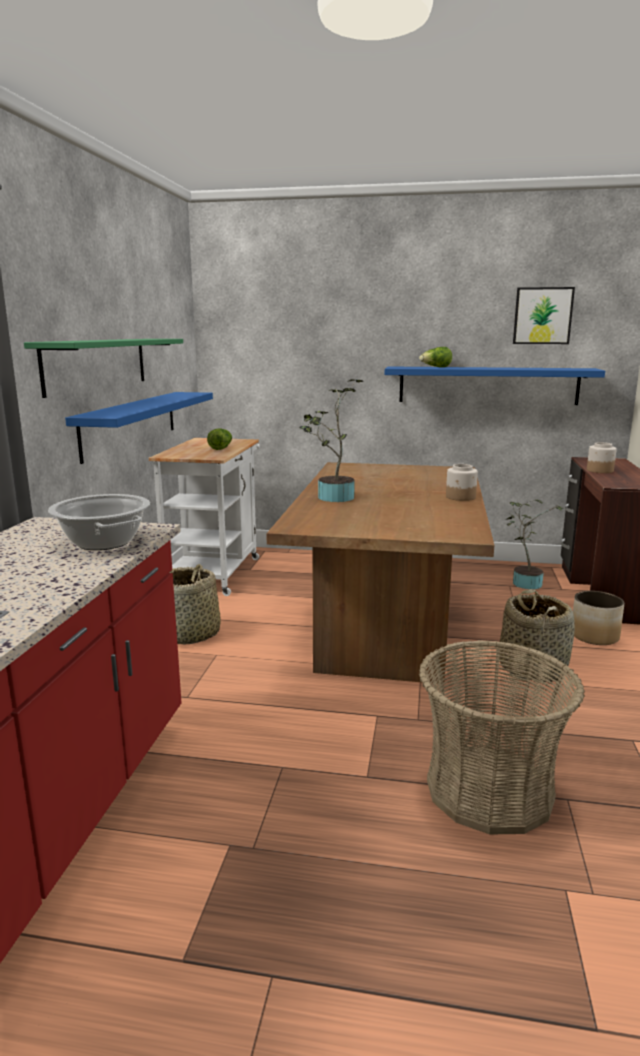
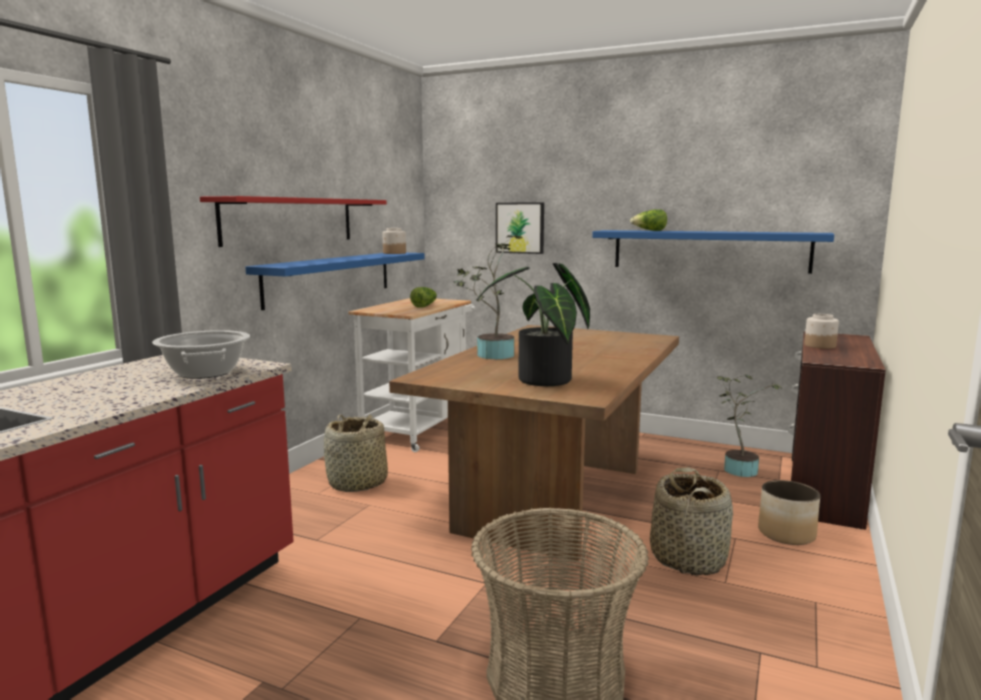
camera: 15 degrees right, 5 degrees down
green shelf [24,339,183,398] -> red shelf [200,196,387,247]
jar [446,464,478,501] -> jar moved to [382,228,406,254]
picture [513,287,575,344] -> picture moved to [496,202,544,254]
none -> potted plant [476,263,590,386]

